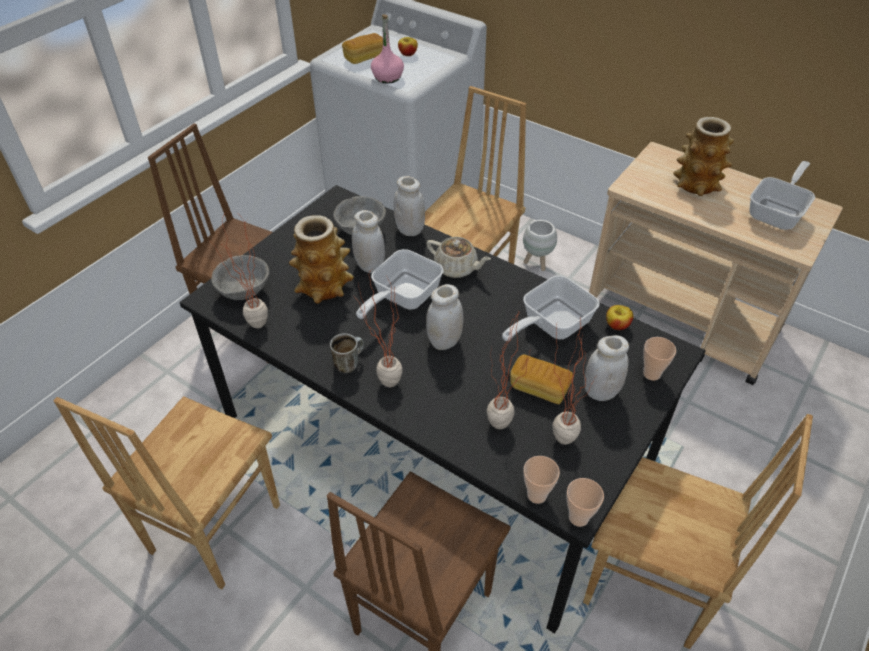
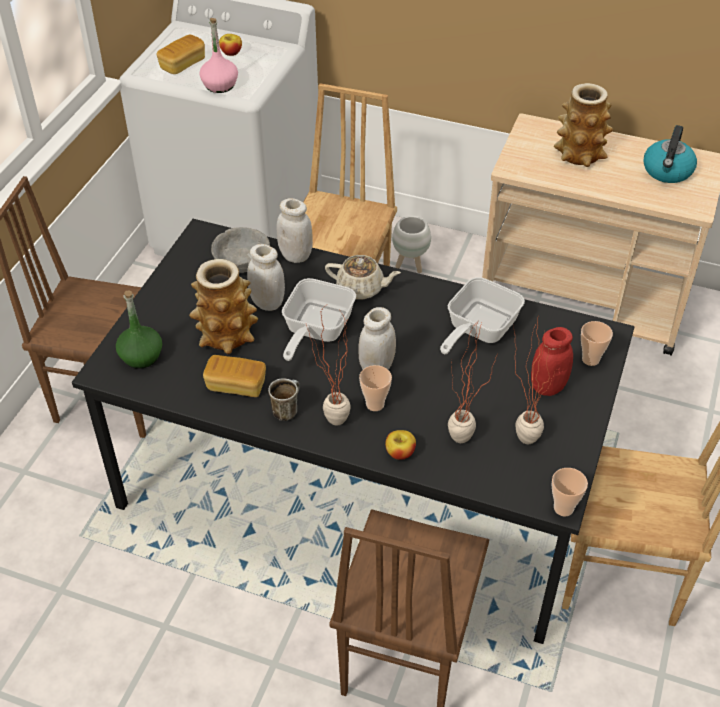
camera: 15 degrees left, 0 degrees up
brown chair [53,396,280,589] -> none
potted plant [211,212,268,328] -> none
grey bowl [211,255,269,300] -> green bottle [116,290,162,369]
bread [510,354,573,404] -> bread moved to [203,355,266,397]
cup [524,456,560,504] -> cup moved to [359,365,392,411]
white jar [584,335,629,401] -> red jar [531,327,573,396]
apple [606,305,633,330] -> apple moved to [385,430,416,460]
frying pan [749,161,815,230] -> kettle [643,125,697,183]

